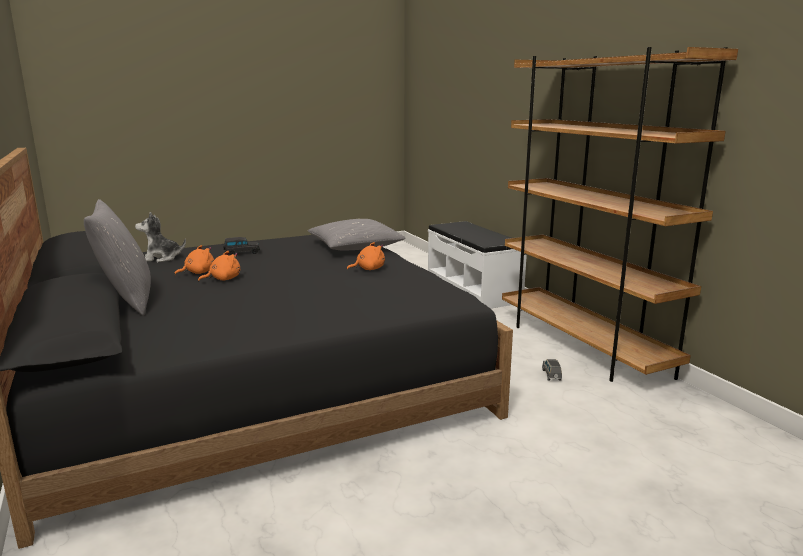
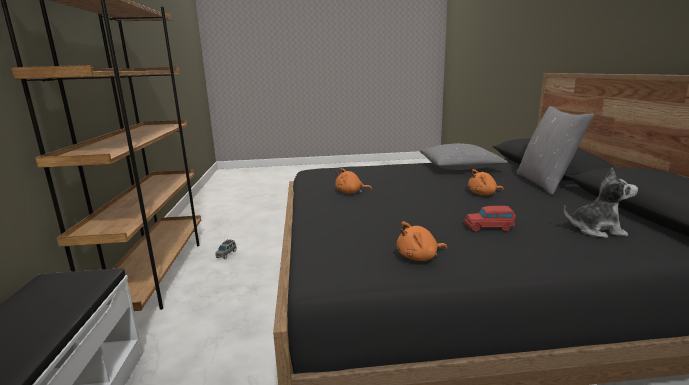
camera: 160 degrees left, 0 degrees up
orange plush toy [174,245,214,275] -> orange plush toy moved to [397,221,447,261]
black toy car [222,237,260,255] -> red toy car [465,206,516,232]
grey pillow [308,219,406,251] -> grey pillow moved to [420,143,508,170]

